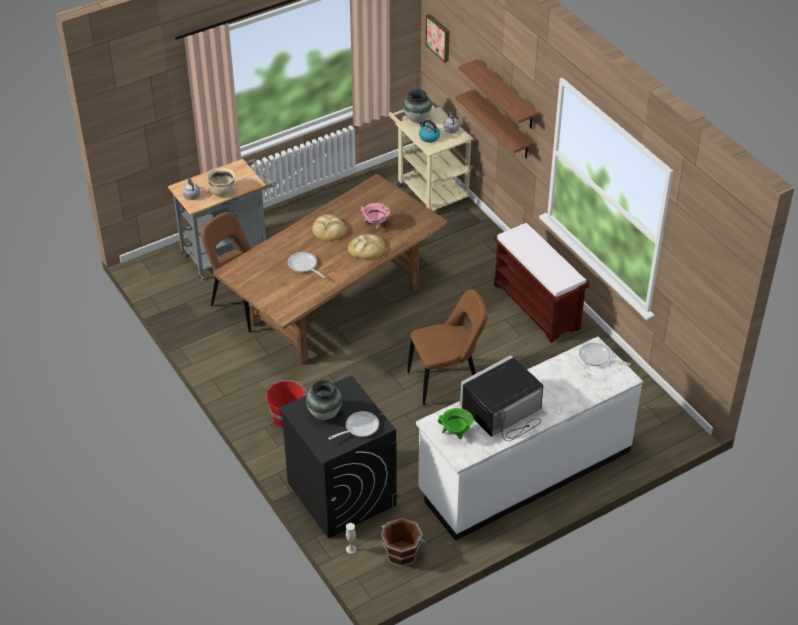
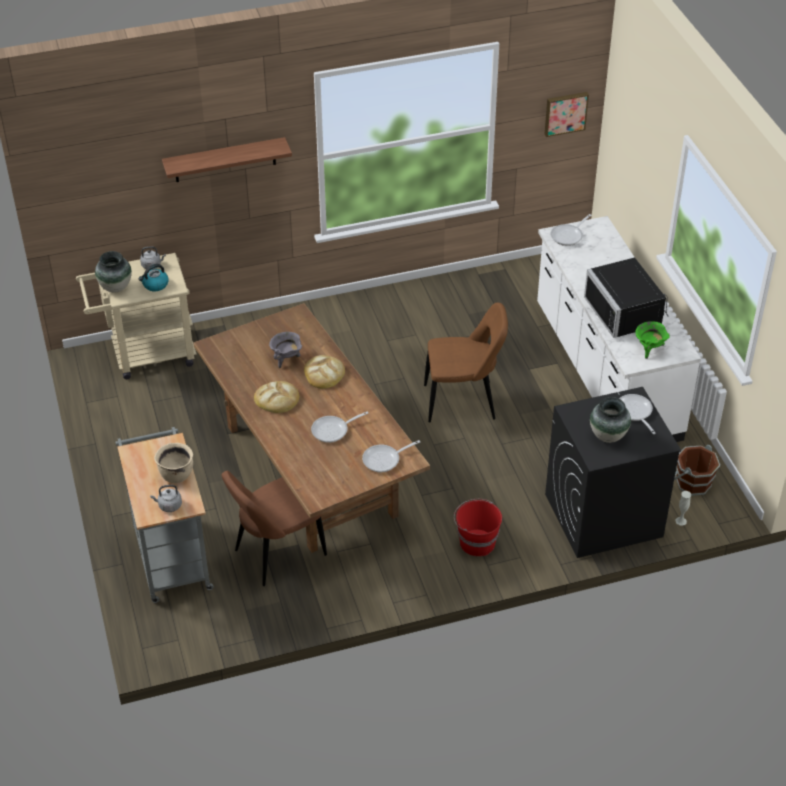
camera: 75 degrees left, 0 degrees up
pink cooking pot [360,203,390,229] -> grey cooking pot [269,332,302,368]
brown chair [407,289,488,405] -> brown chair turned 90 degrees clockwise [424,302,508,422]
picture [426,14,449,63] -> picture moved to [545,92,589,137]
shelf [455,89,534,158] -> none
brown bench [494,222,590,343] -> none
none -> frying pan [362,440,420,472]

